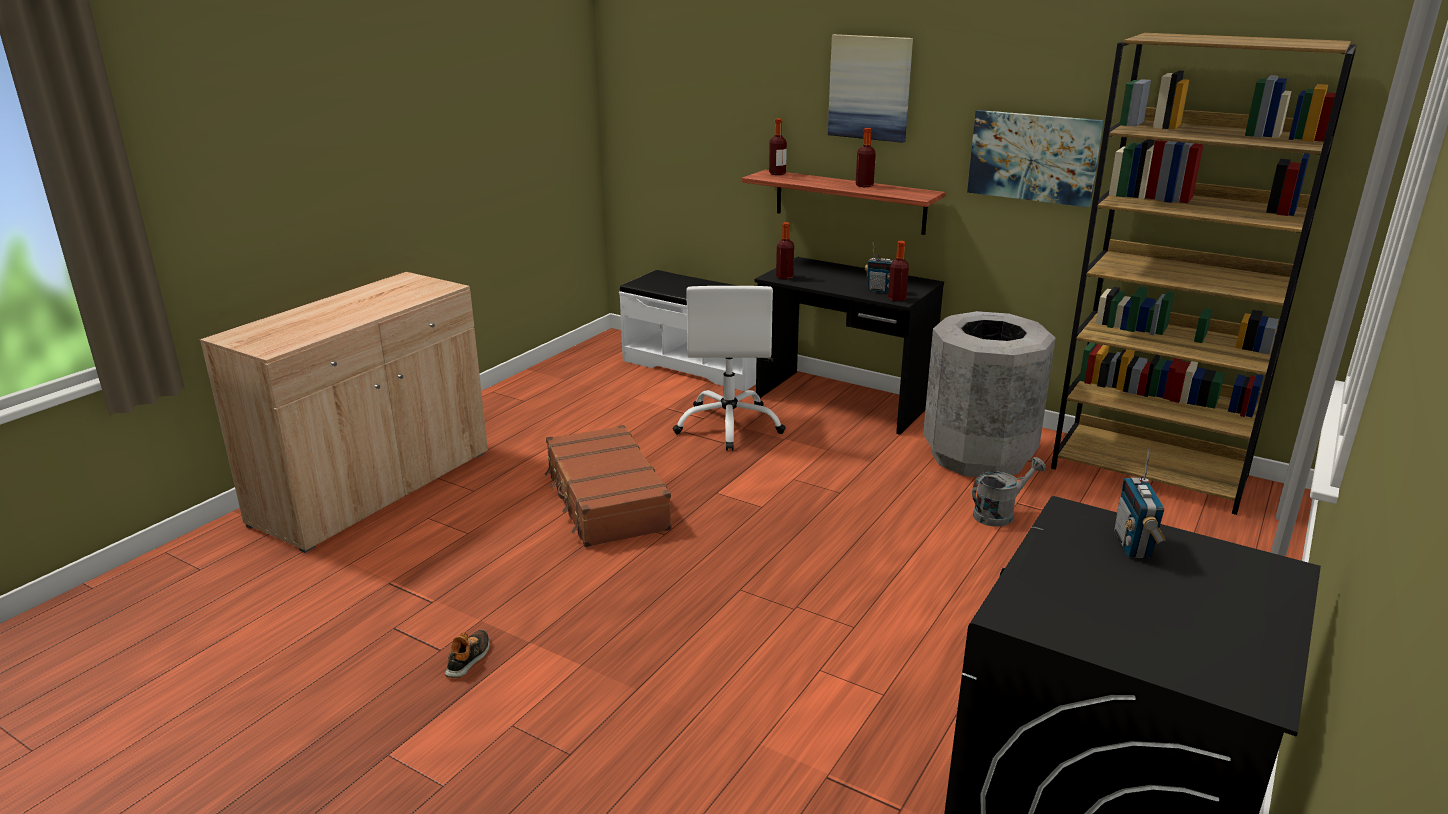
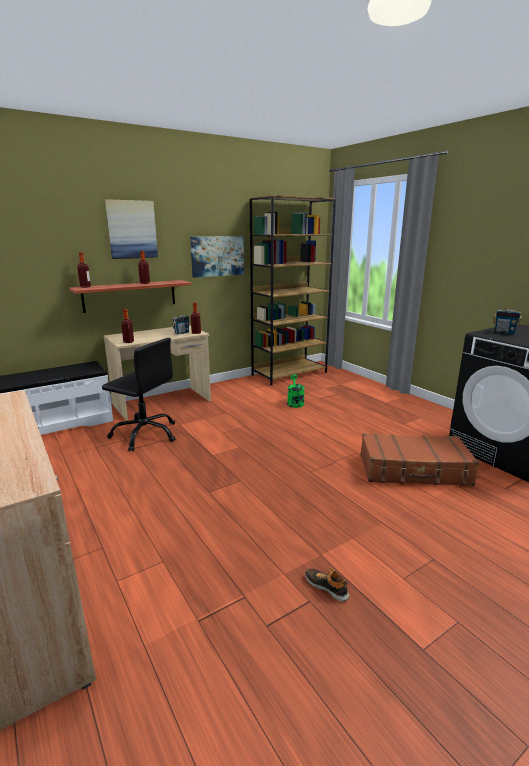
camera: 65 degrees left, 5 degrees down
brown suitcase [545,425,672,547] -> brown suitcase moved to [361,433,479,486]
white office chair [673,286,786,451] -> black office chair [102,338,176,451]
black desk [755,257,944,435] -> beige desk [103,325,211,420]
grey trash can [923,311,1056,477] -> none
grey watering can [972,457,1046,527] -> green watering can [287,374,305,408]

